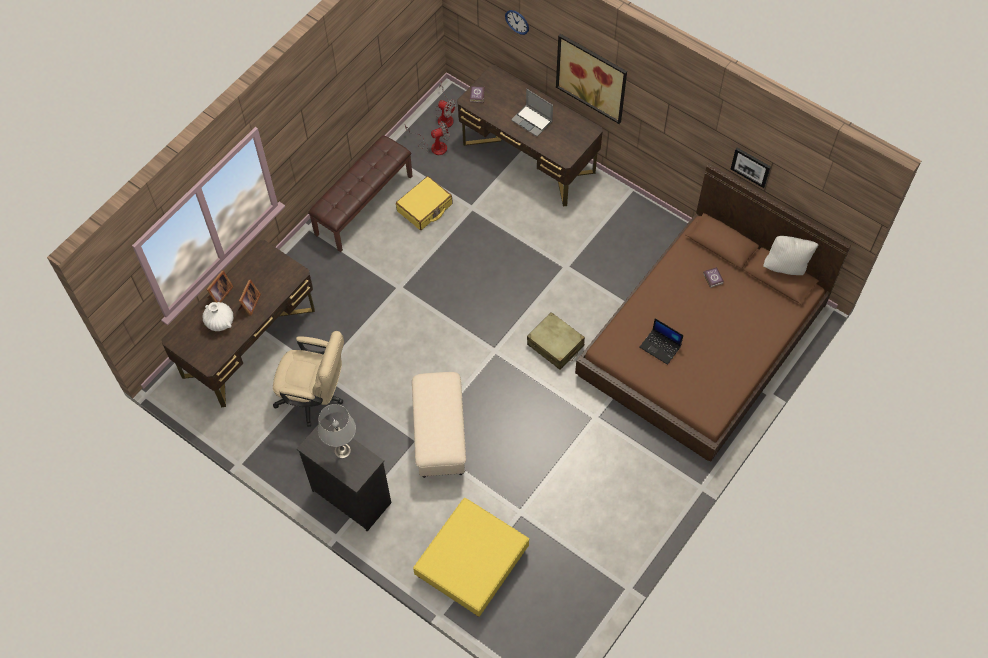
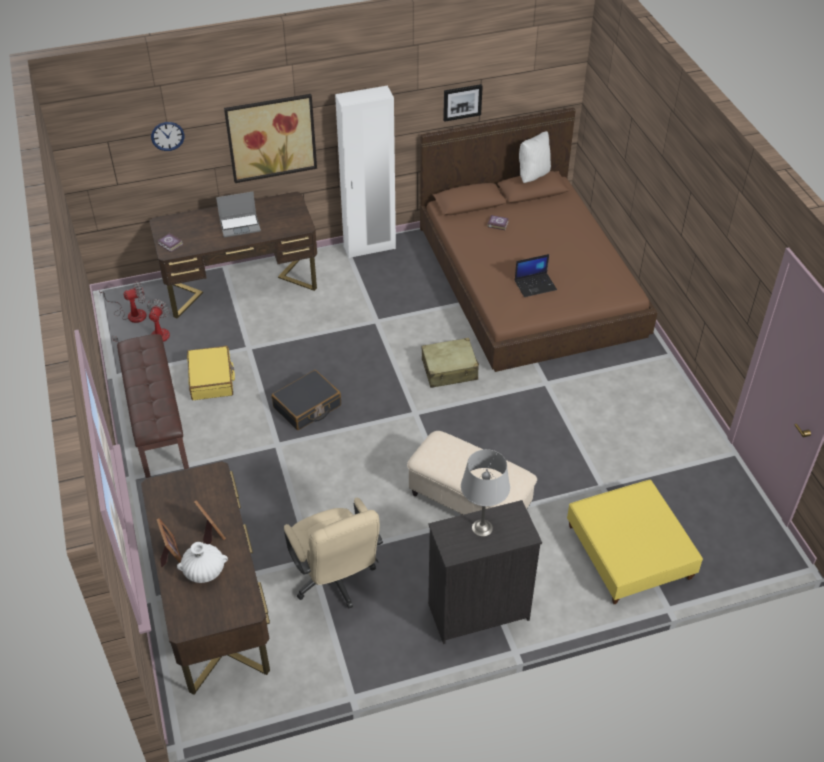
camera: 55 degrees left, 15 degrees down
beige office chair [273,331,344,427] -> beige office chair turned 105 degrees clockwise [284,498,383,609]
none -> black suitcase [271,370,341,430]
none -> white wardrobe [335,86,396,258]

